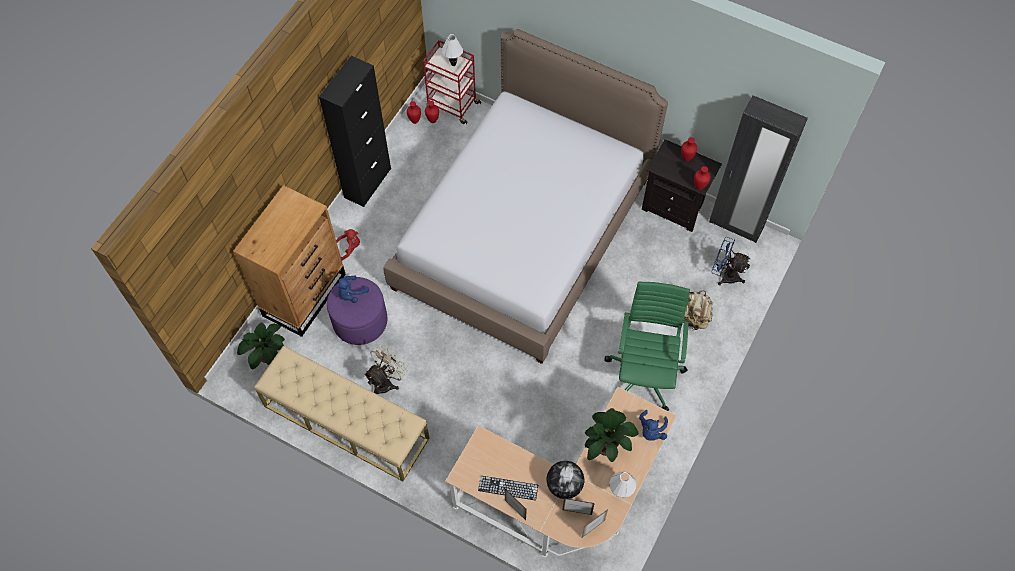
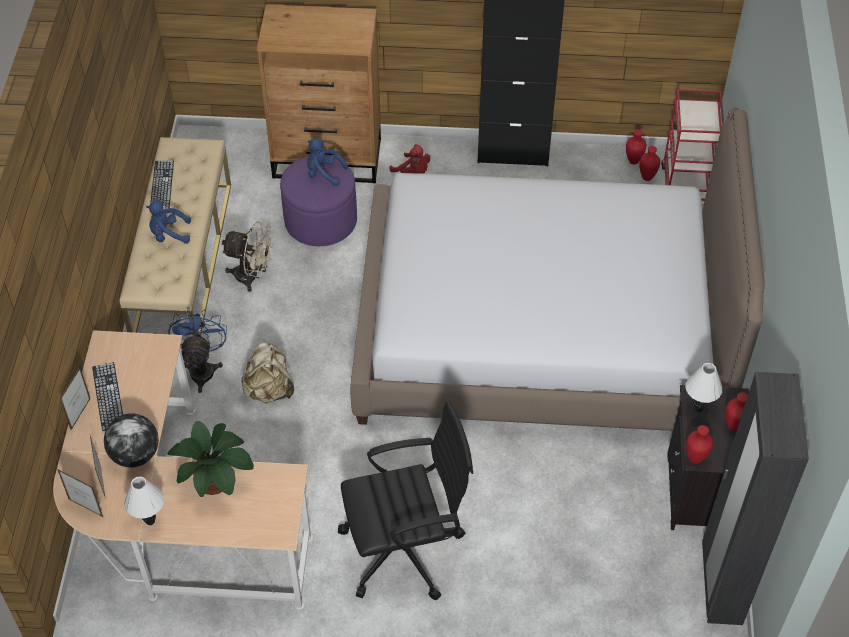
camera: 65 degrees right, 10 degrees down
potted plant [237,323,285,369] -> none
white table lamp [442,34,463,66] -> white table lamp moved to [685,363,722,412]
green office chair [604,282,690,411] -> black office chair [338,400,473,601]
blue plush toy [639,410,668,441] -> blue plush toy moved to [146,200,191,244]
beige backpack [684,291,713,330] -> beige backpack moved to [241,342,294,404]
blue fan [712,237,750,285] -> blue fan moved to [168,308,227,393]
none -> keyboard [150,160,174,209]

